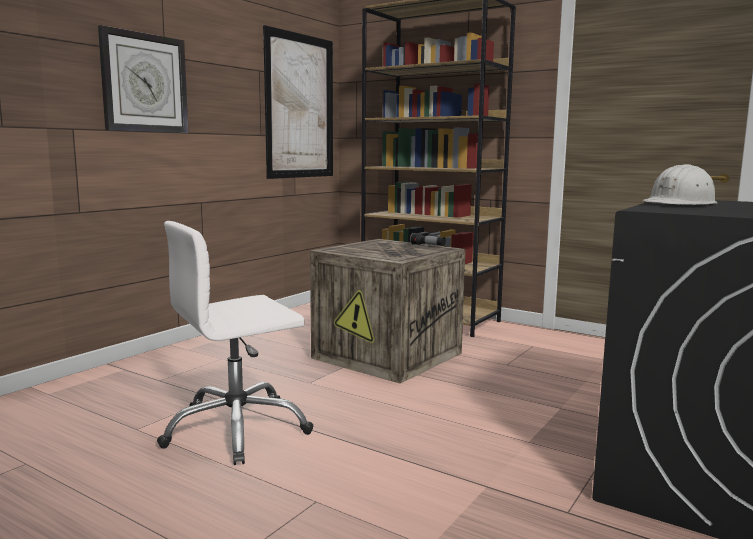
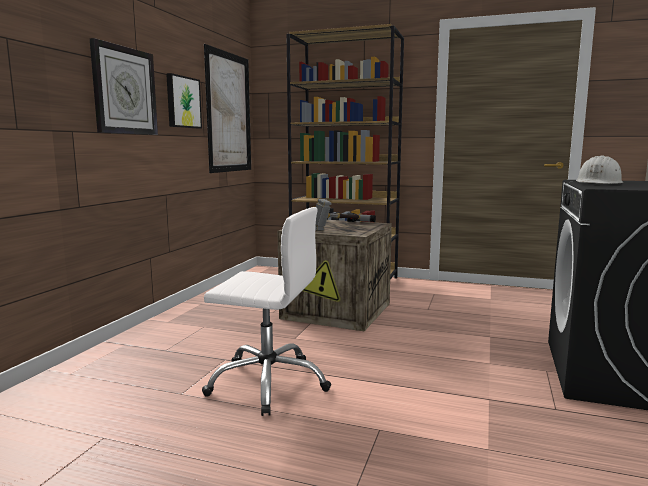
camera: 15 degrees left, 0 degrees up
white office chair [157,221,314,465] -> white office chair turned 120 degrees counterclockwise [202,207,331,416]
none -> picture [166,73,202,128]
none -> hammer [315,199,360,231]

